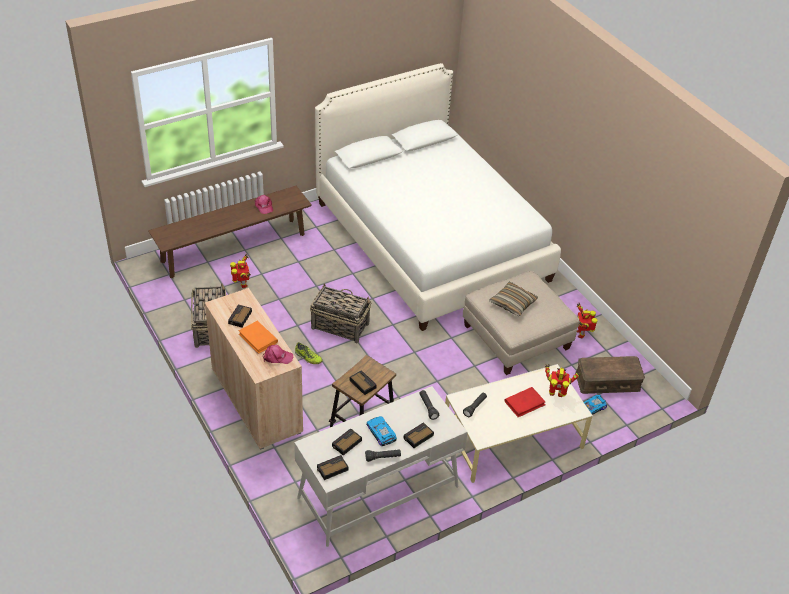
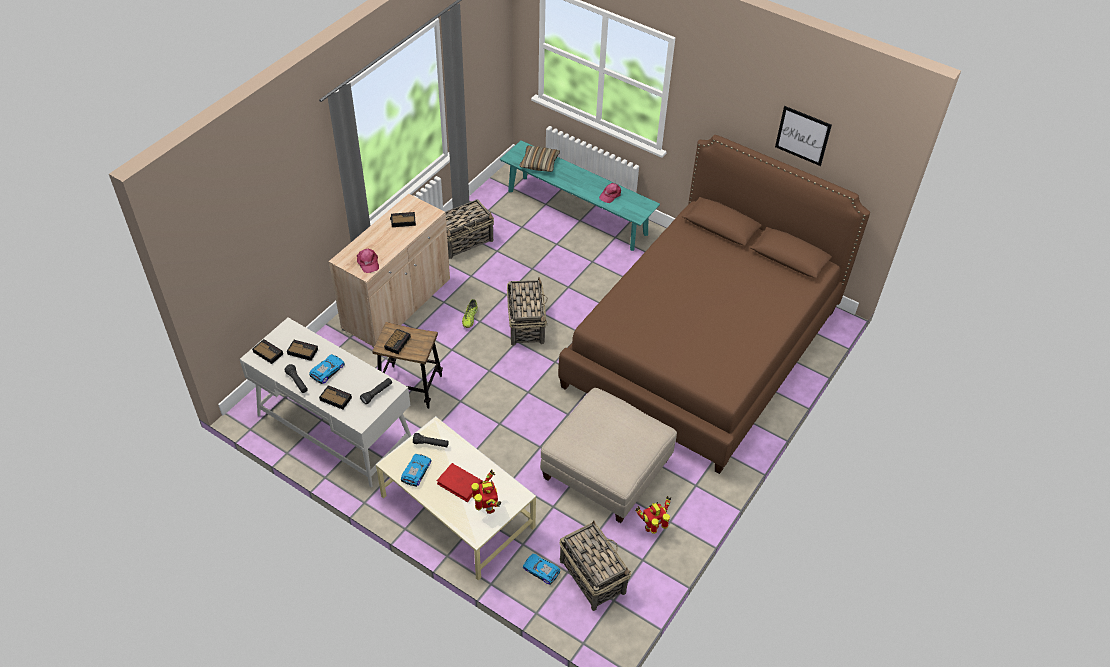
camera: 65 degrees right, 5 degrees up
brown bench [148,186,312,278] -> turquoise bench [500,140,660,251]
toy robot [230,254,251,288] -> none
orange book [239,321,278,354] -> none
white bed [315,63,561,331] -> brown bed [558,135,870,474]
pillow [489,282,538,317] -> pillow moved to [519,145,560,172]
brown storage box [575,356,645,394] -> basket [560,520,631,611]
none -> toy car [401,454,432,487]
none -> picture [775,106,832,166]

